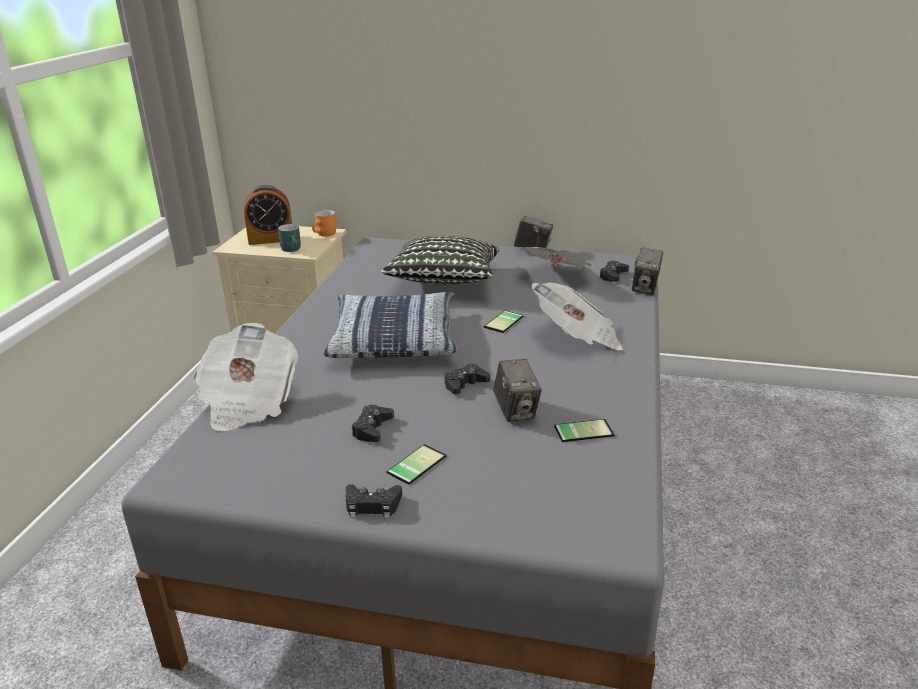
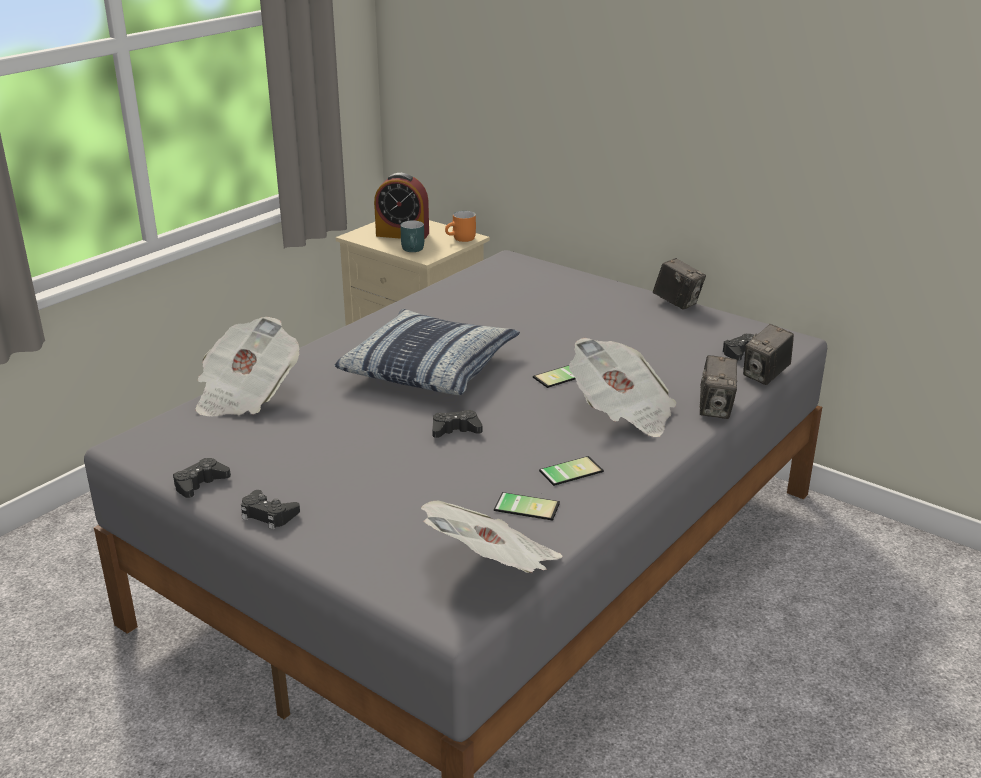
camera: 25 degrees right, 0 degrees up
black game controller [352,405,394,442] -> black game controller moved to [173,458,231,498]
pillow [381,236,499,285] -> none
phone [387,444,446,485] -> phone moved to [539,456,604,486]
camera [493,359,542,422] -> camera moved to [700,355,737,419]
newspaper [518,247,592,267] -> newspaper moved to [421,500,563,573]

